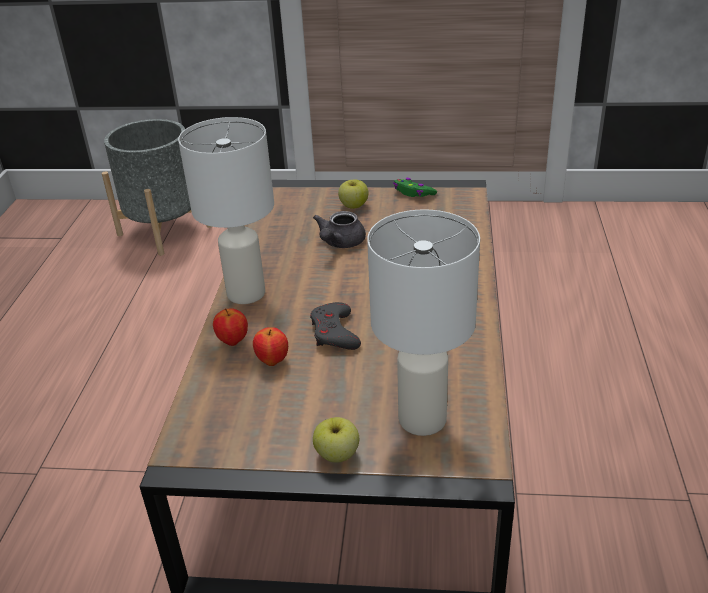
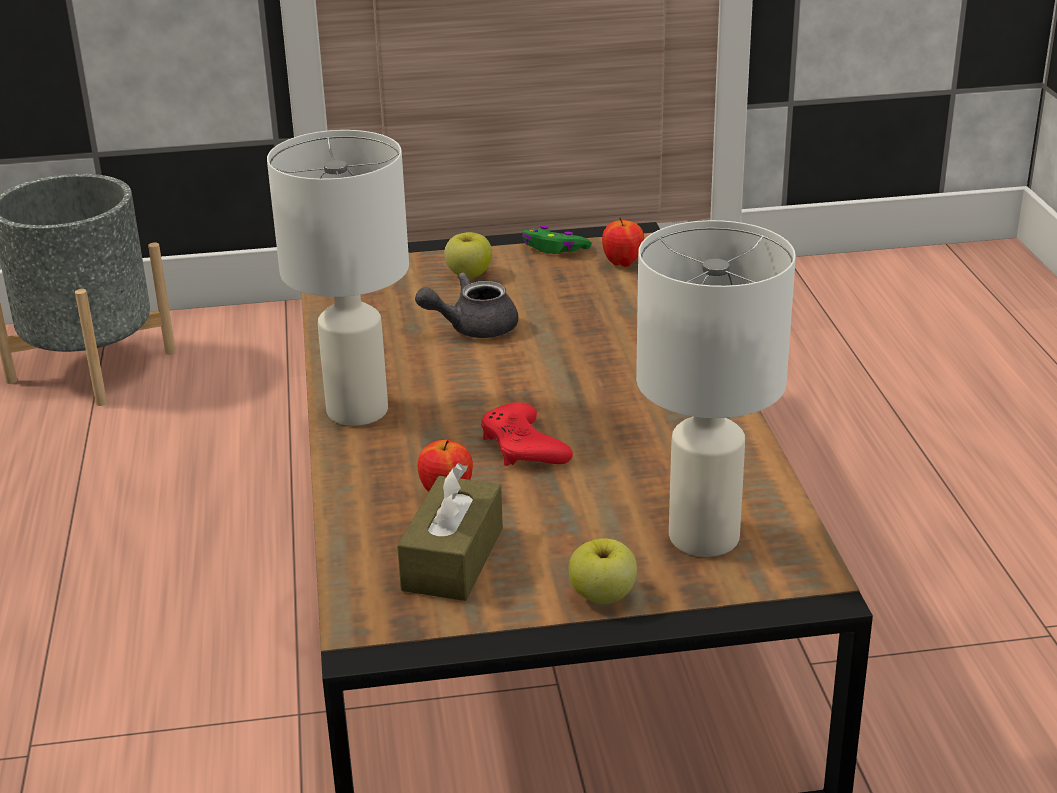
camera: 15 degrees left, 5 degrees down
apple [213,308,248,346] -> apple moved to [602,217,644,267]
grey game controller [310,302,361,350] -> red game controller [481,402,573,466]
grey teapot [313,211,366,248] -> grey teapot turned 60 degrees clockwise [415,273,518,338]
none -> brown tissue box [397,463,503,601]

